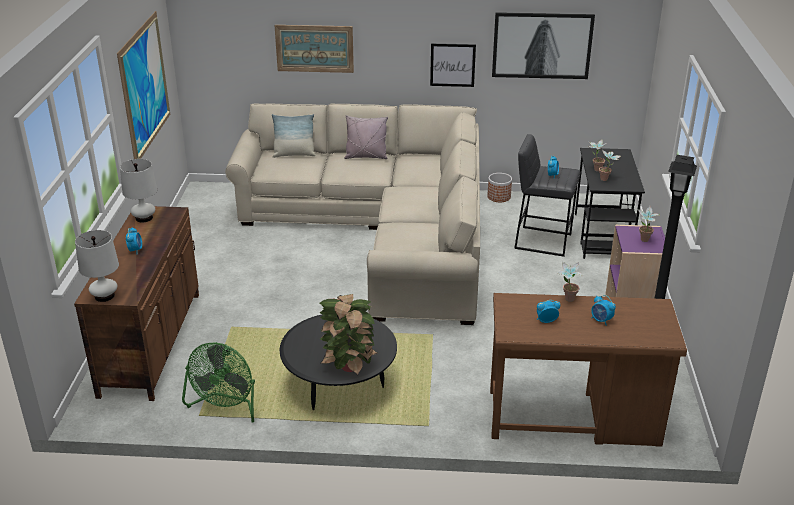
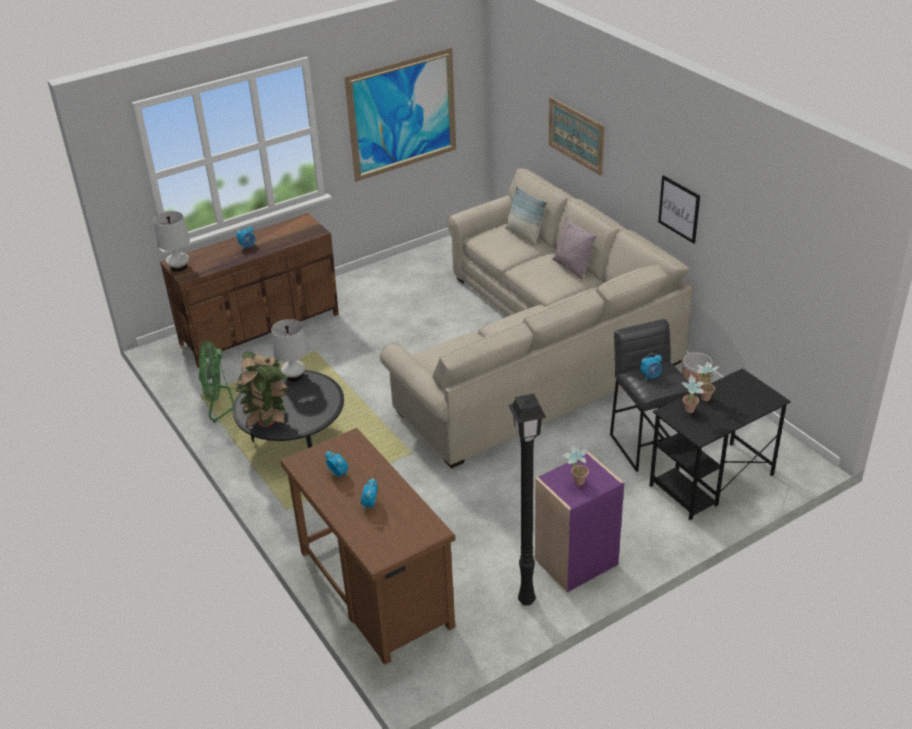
camera: 55 degrees right, 5 degrees up
white table lamp [120,159,157,222] -> white table lamp moved to [271,319,308,381]
picture [492,12,595,79] -> none
potted plant [558,262,582,302] -> none

